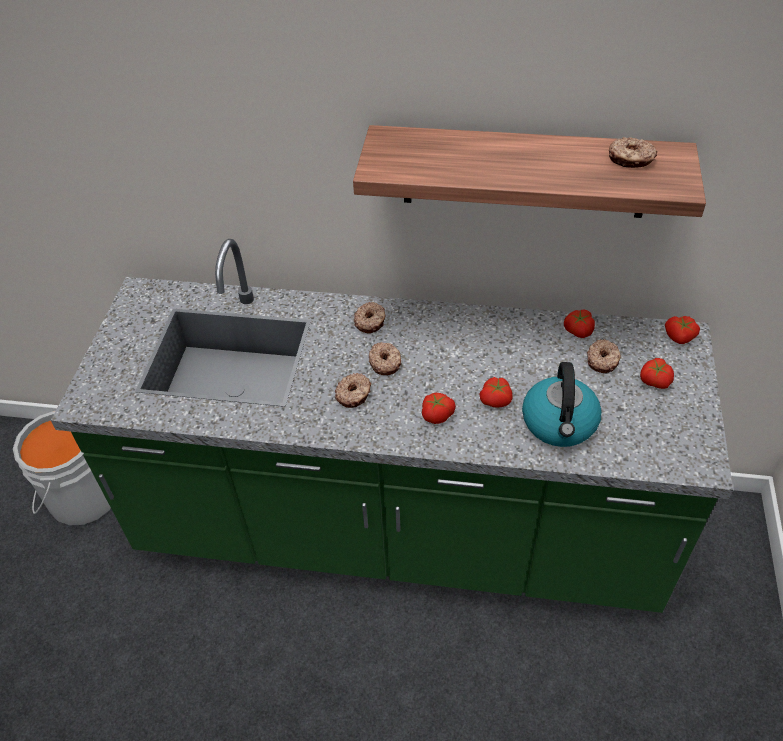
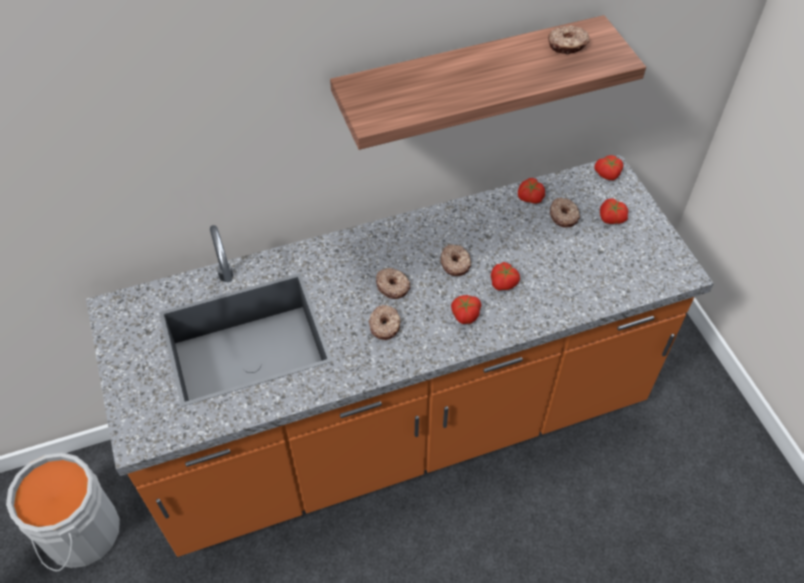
camera: 30 degrees left, 5 degrees up
green counter [51,239,733,613] -> orange counter [86,155,714,557]
donut [354,302,386,333] -> donut moved to [441,244,471,276]
kettle [522,362,602,447] -> none

